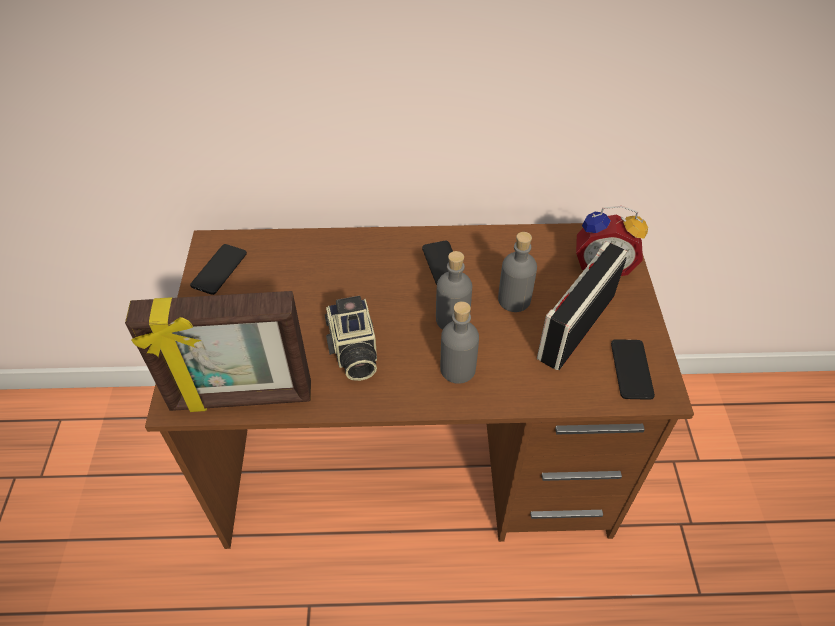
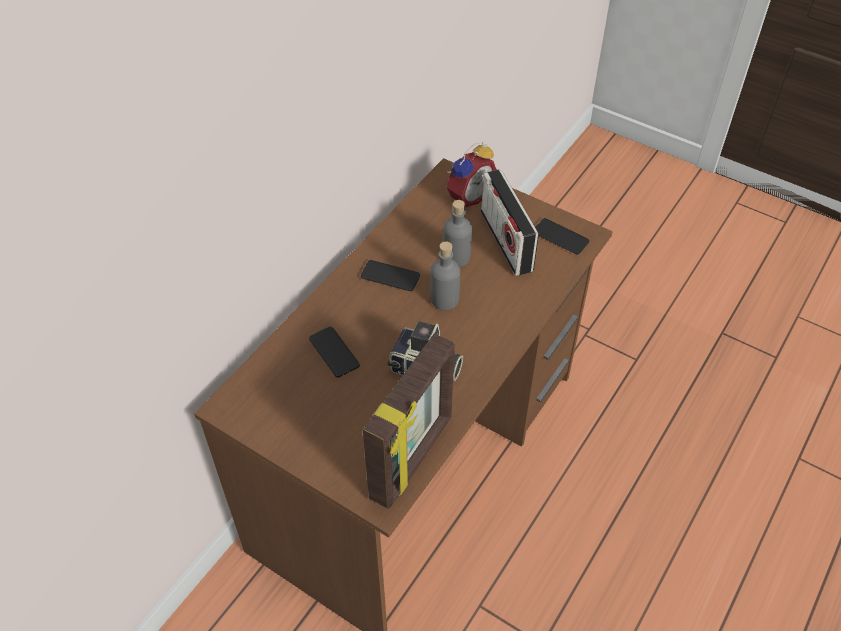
camera: 55 degrees left, 0 degrees up
phone [190,244,247,295] -> phone moved to [309,327,360,377]
grey bottle [440,301,479,384] -> none

